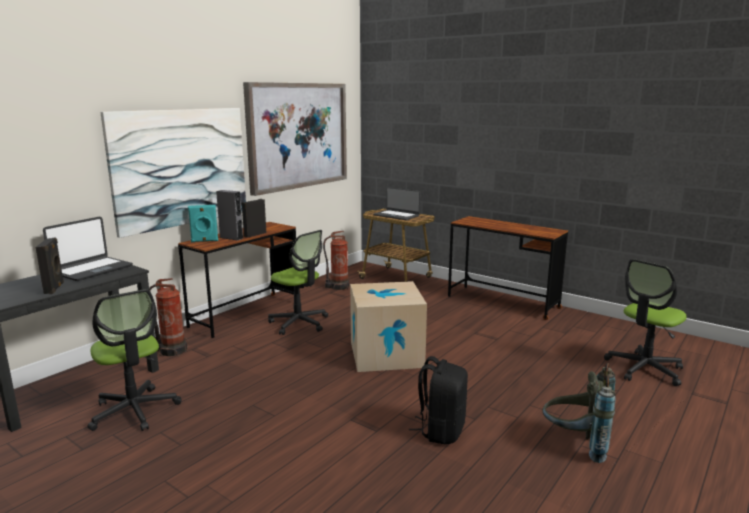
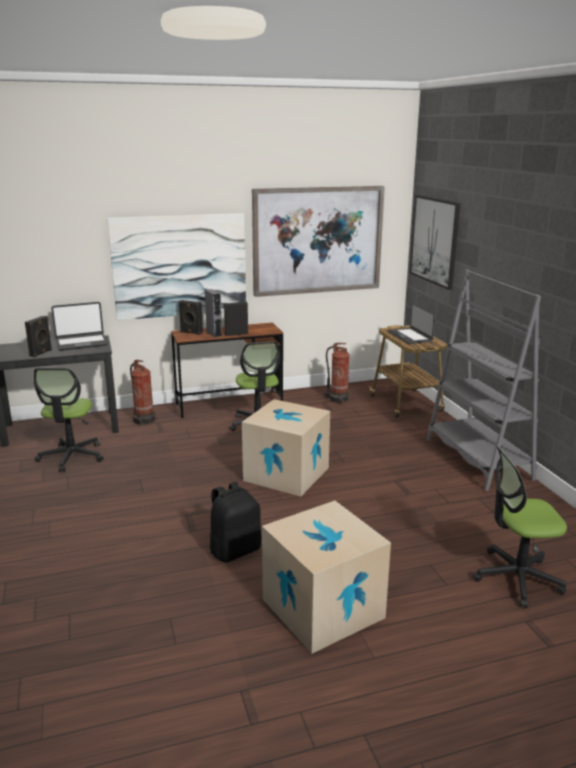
camera: 35 degrees right, 5 degrees up
turquoise speaker [188,205,218,242] -> black speaker [178,300,203,335]
brown desk [448,216,568,320] -> grey bookcase [427,269,541,491]
grey backpack [543,363,616,463] -> cardboard box [262,501,391,654]
none -> picture [410,195,460,290]

